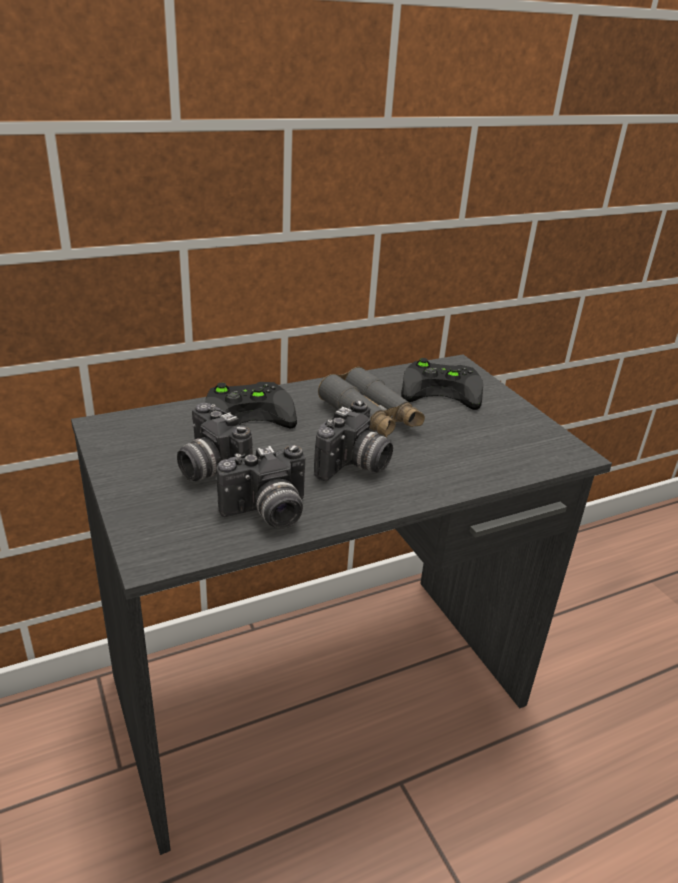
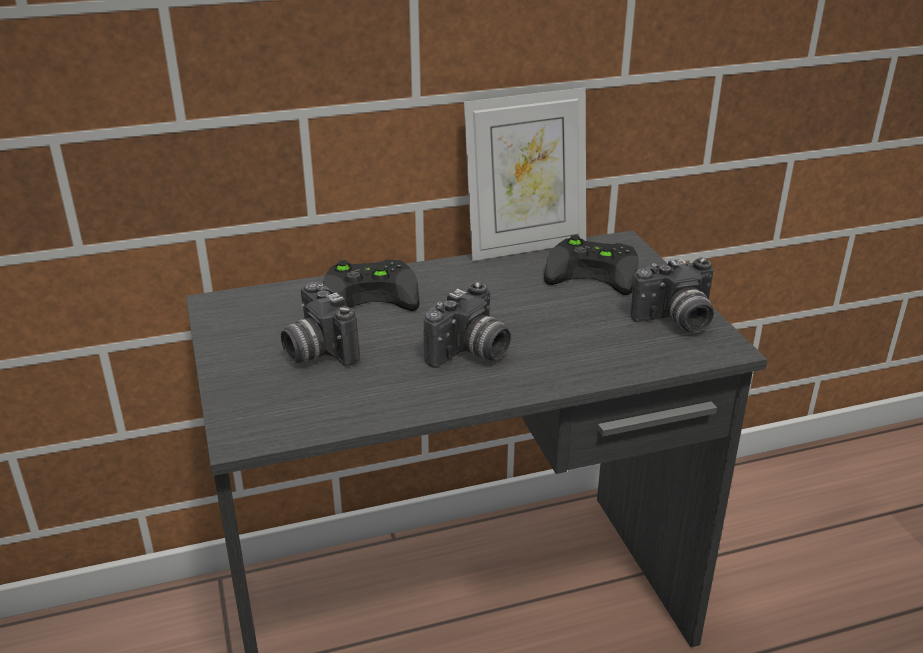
camera: 10 degrees right, 0 degrees up
camera [217,445,305,529] -> camera moved to [630,257,714,332]
grey binoculars [318,367,425,438] -> none
none -> picture frame [464,87,586,261]

